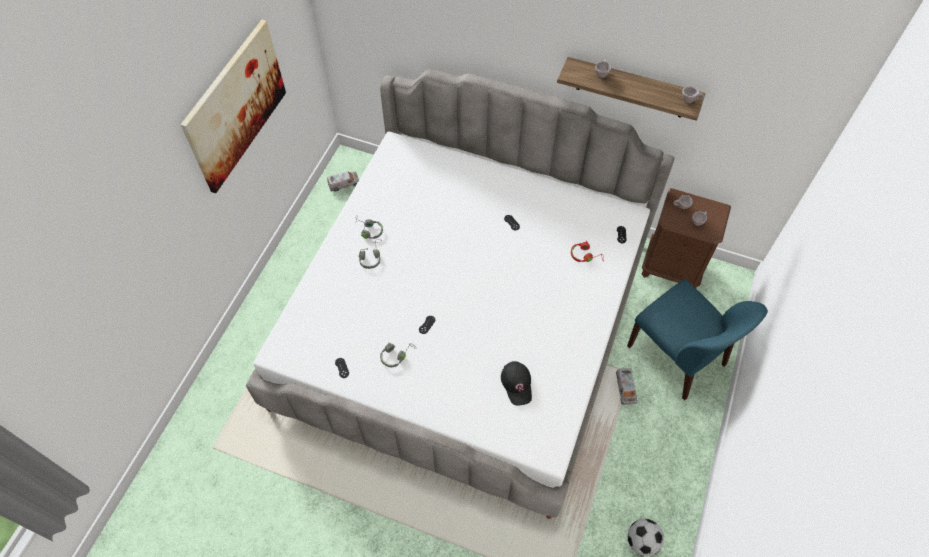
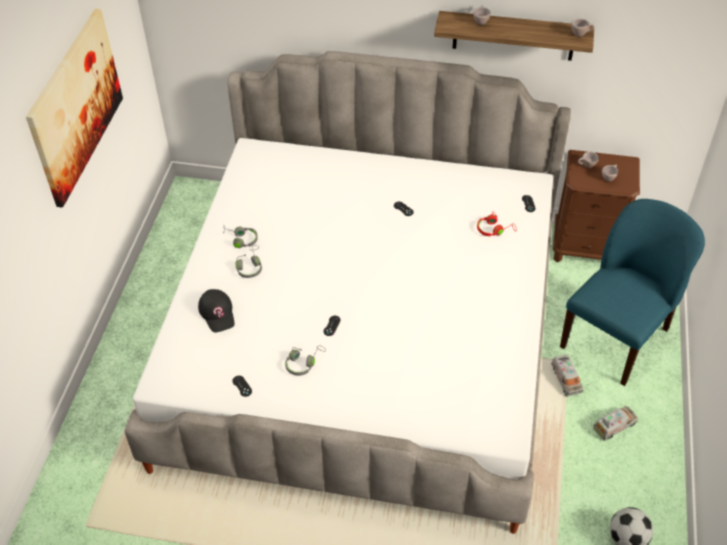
camera: 10 degrees left, 10 degrees down
toy truck [327,171,359,191] -> toy truck moved to [593,406,638,441]
black cap [501,361,532,405] -> black cap moved to [198,289,235,333]
blue chair [627,279,768,400] -> blue chair turned 90 degrees counterclockwise [560,199,705,386]

